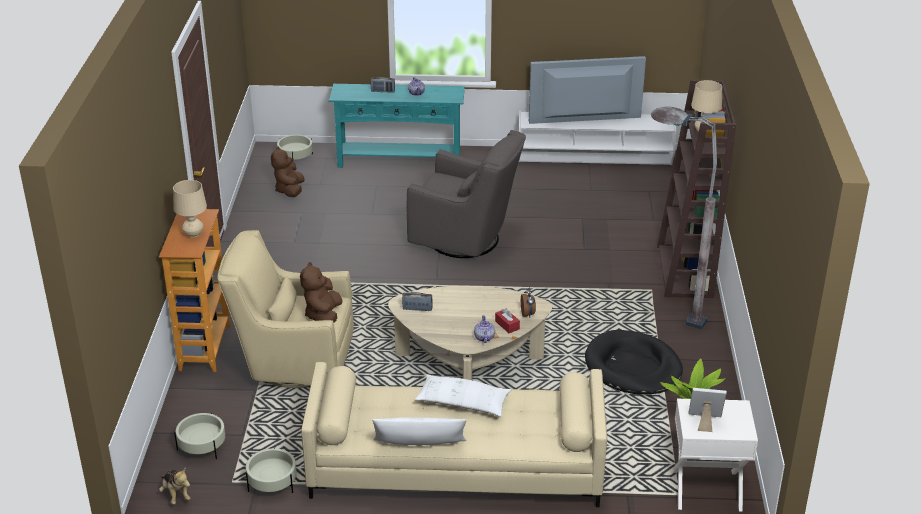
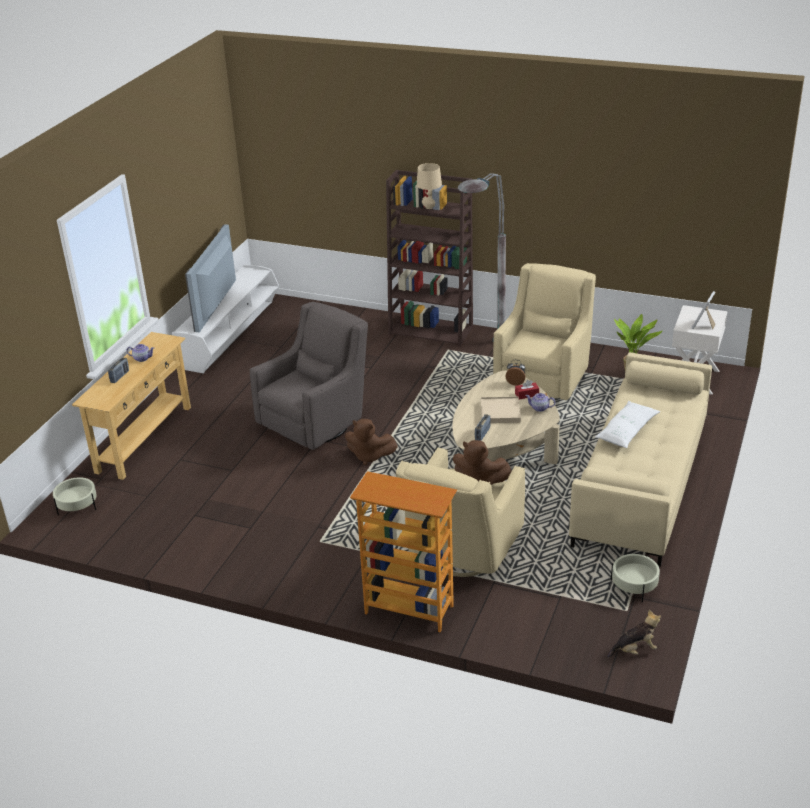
camera: 70 degrees left, 0 degrees up
beige table lamp [173,180,207,237] -> none
beige planter [174,413,225,459] -> none
brown plush toy [271,147,305,197] -> brown plush toy moved to [345,419,398,465]
turquoise console table [329,84,465,168] -> beige console table [72,332,191,480]
white pillow [372,417,466,445] -> none
black dog bed [585,330,683,394] -> beige armchair [493,263,596,400]
none -> beige tray [481,396,521,423]

